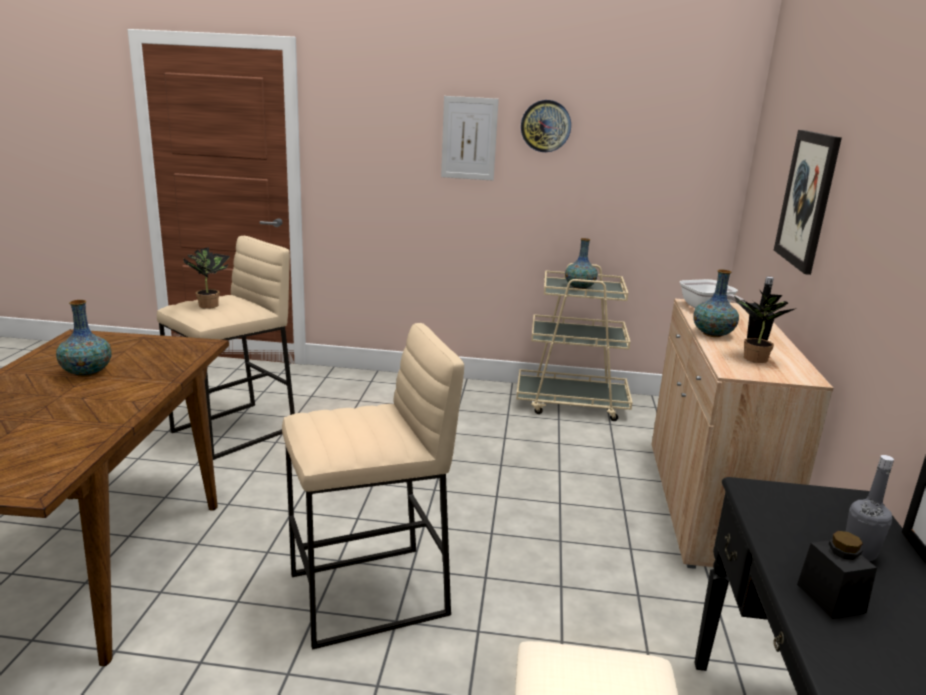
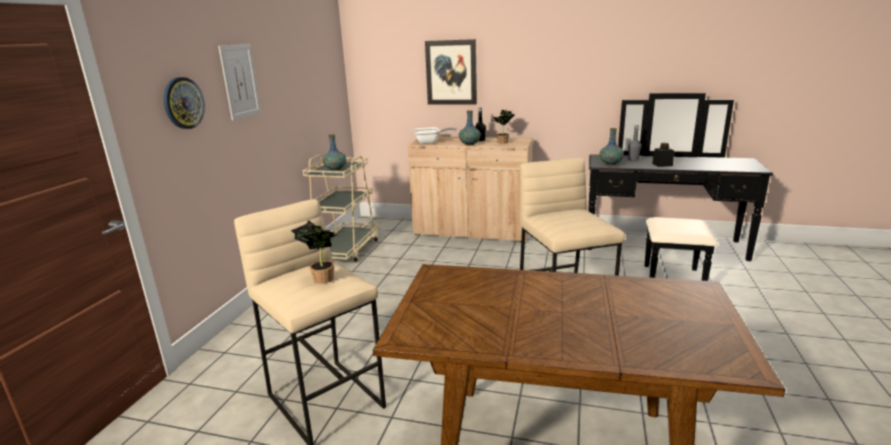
camera: 80 degrees left, 0 degrees up
vase [56,300,112,377] -> vase moved to [599,128,624,165]
wall clock [521,100,571,152] -> wall clock moved to [164,77,205,129]

